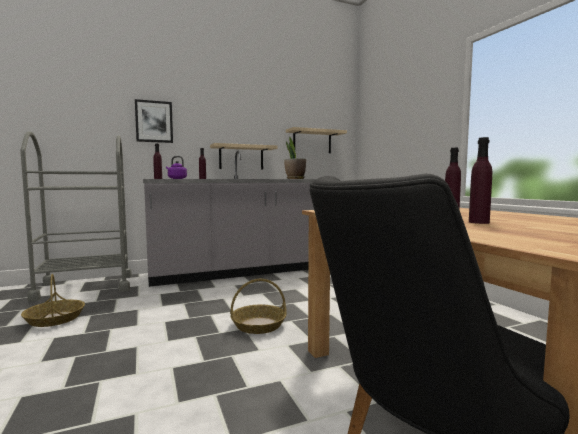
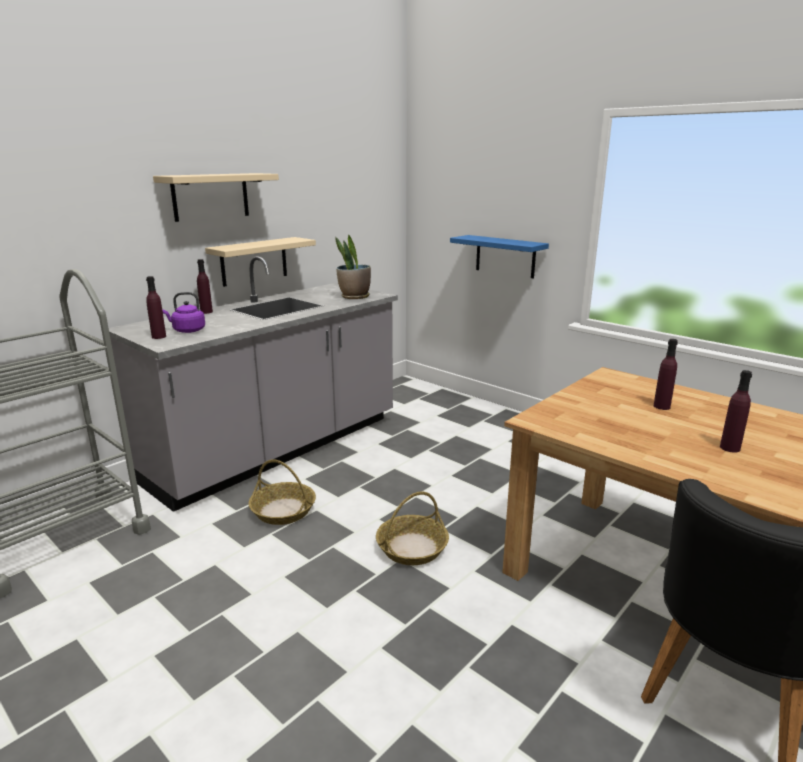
camera: 25 degrees left, 15 degrees up
basket [21,274,85,327] -> basket moved to [249,459,316,525]
picture [135,99,173,143] -> none
beige shelf [286,127,347,153] -> beige shelf moved to [153,173,279,222]
none -> blue shelf [450,235,549,279]

